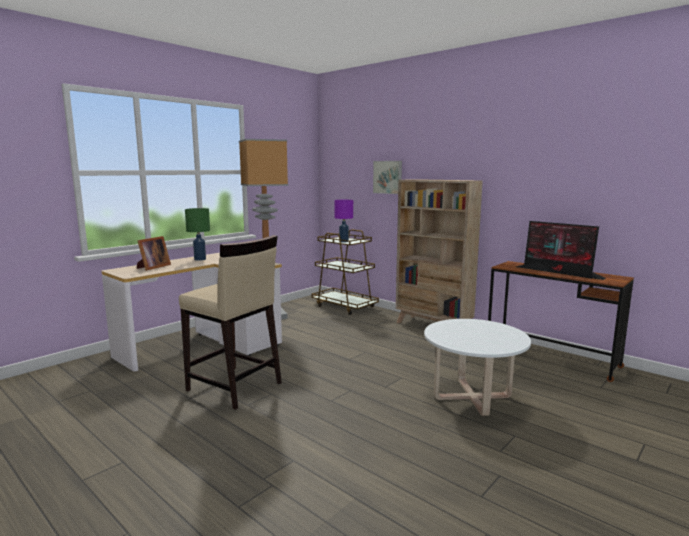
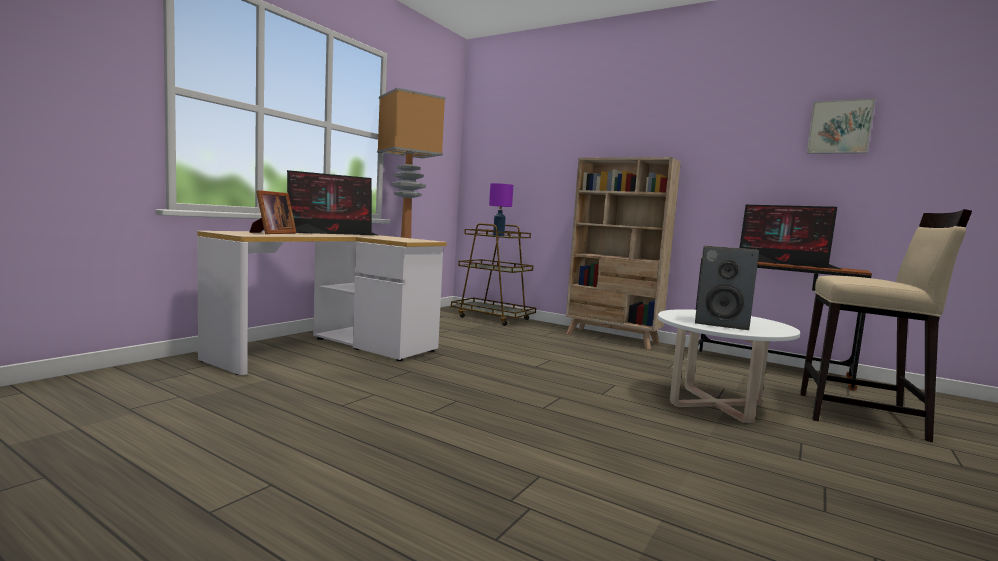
camera: 10 degrees left, 5 degrees down
beige stool [179,235,282,410] -> beige stool moved to [800,209,972,442]
green table lamp [185,208,210,261] -> monitor [287,170,377,235]
picture [373,161,402,194] -> picture moved to [807,98,876,154]
none -> speaker [695,246,759,330]

